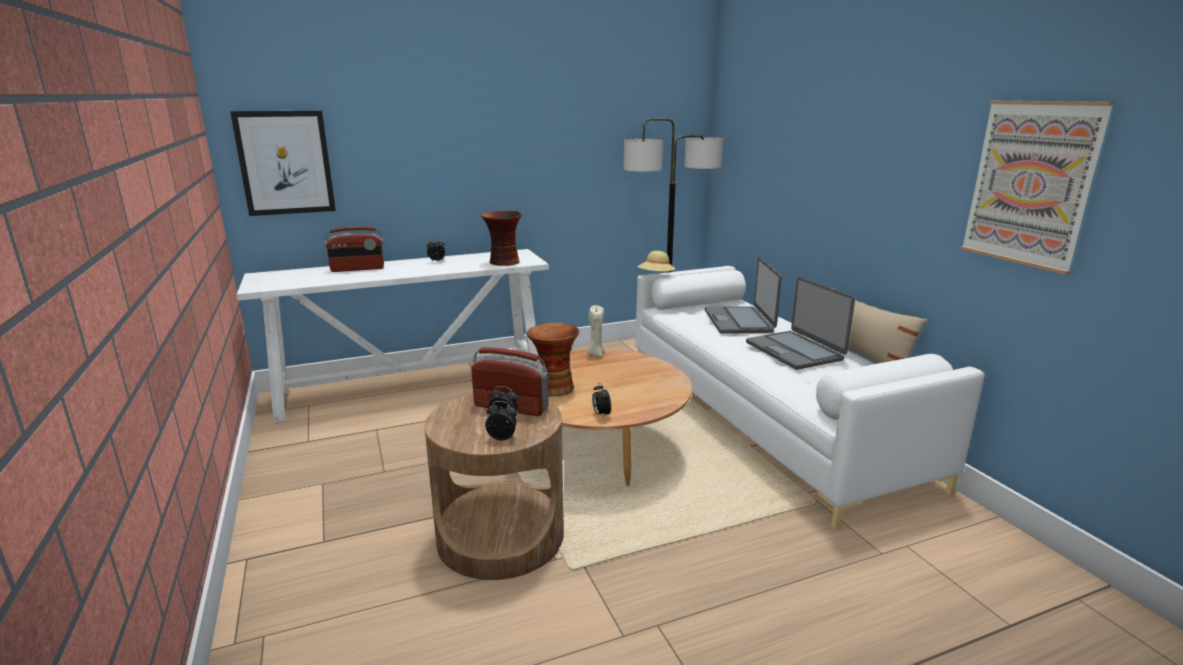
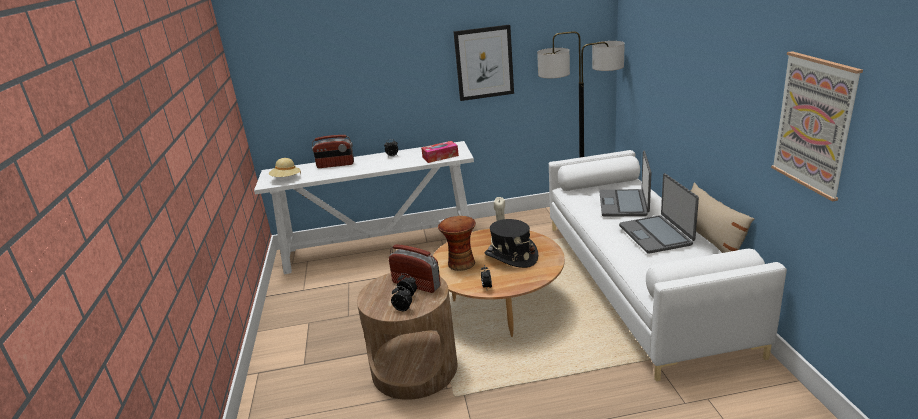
camera: 15 degrees right, 5 degrees up
picture [230,110,336,216] -> picture moved to [453,24,514,101]
vase [481,211,522,266] -> tissue box [421,141,459,163]
beige hat [638,251,676,273] -> beige hat moved to [269,158,301,177]
none -> black hat [485,219,538,268]

